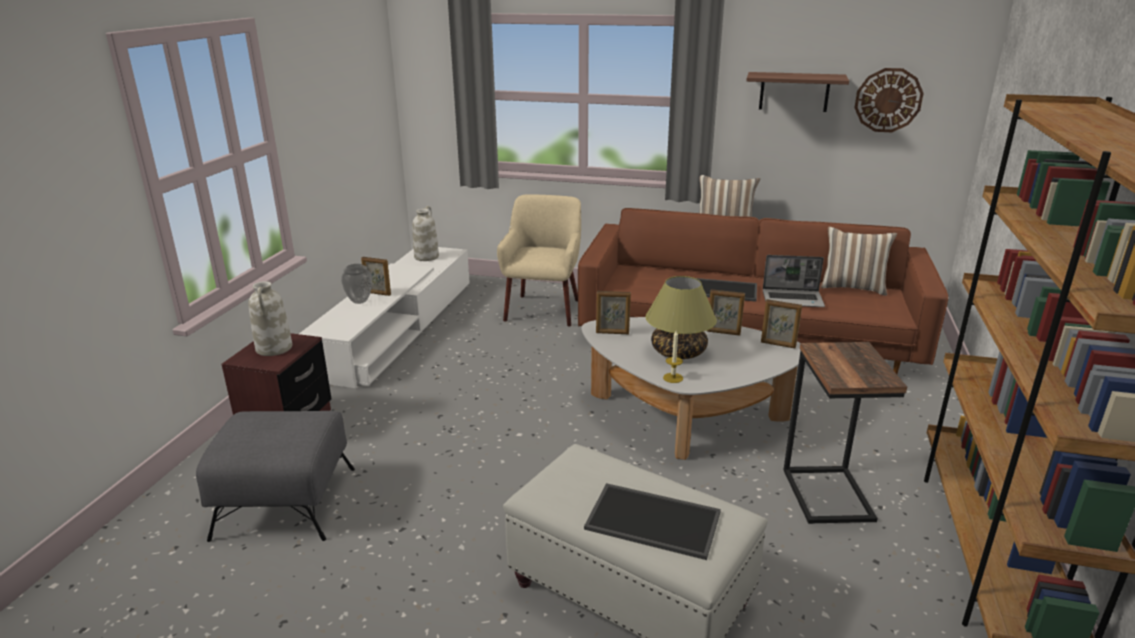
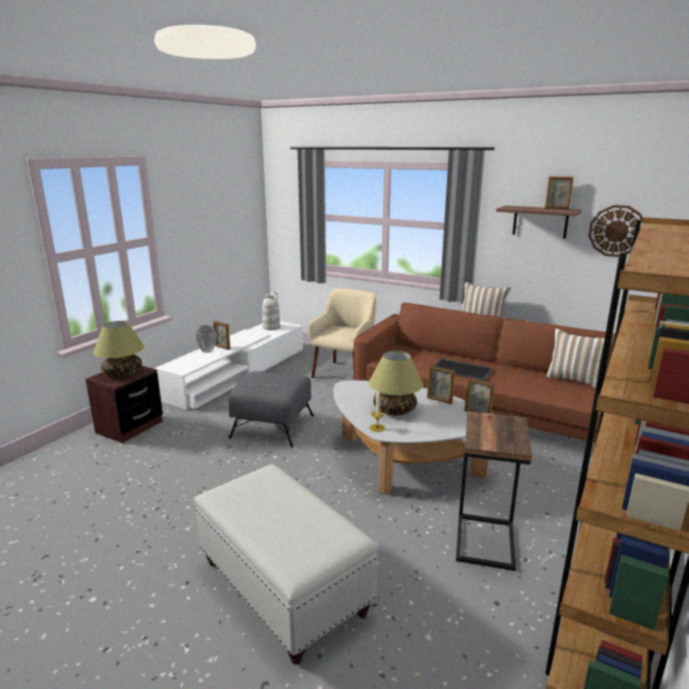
camera: 15 degrees right, 5 degrees down
grey ottoman [196,411,355,542] -> grey ottoman moved to [229,371,314,447]
white vase [248,281,292,356] -> table lamp [93,321,145,377]
tray [584,483,721,560] -> none
picture frame [596,291,631,334] -> picture frame moved to [545,176,574,209]
laptop [763,255,825,307] -> none

